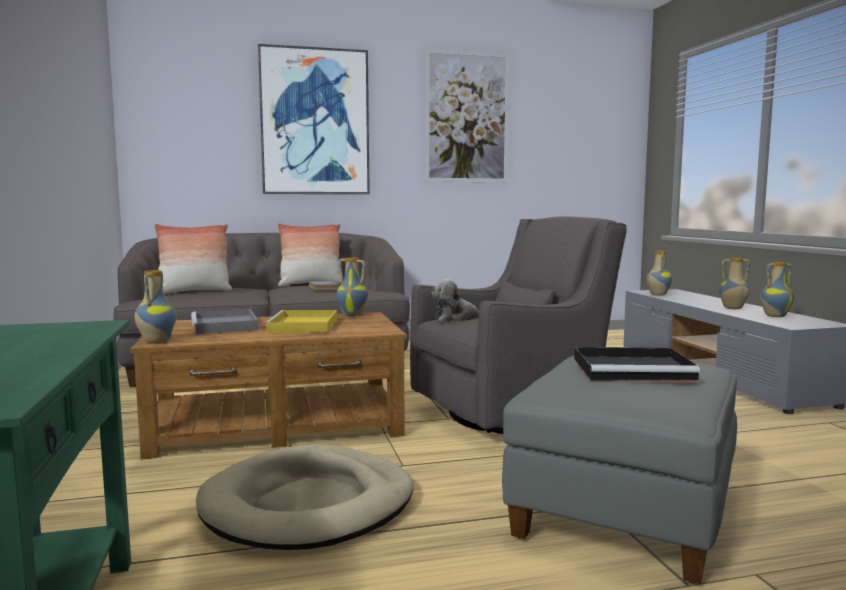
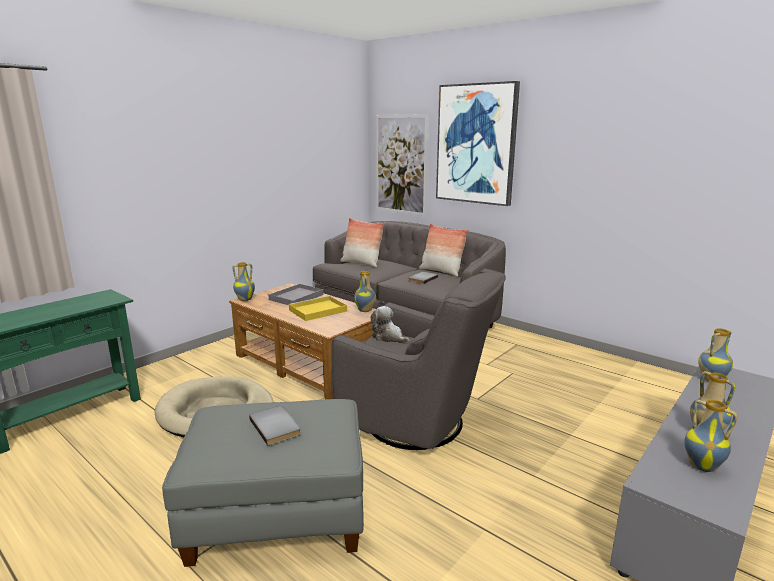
camera: 55 degrees right, 10 degrees up
picture [425,49,510,182] -> picture moved to [376,114,429,216]
black tray [574,347,700,382] -> grey book [249,405,301,446]

